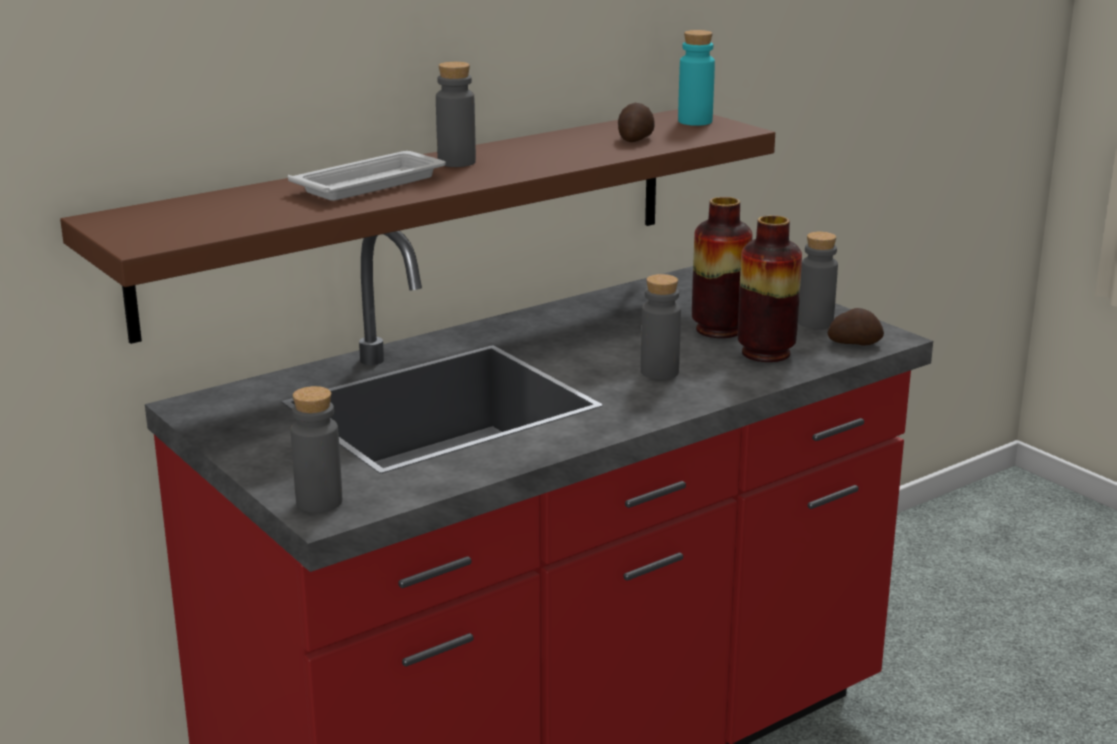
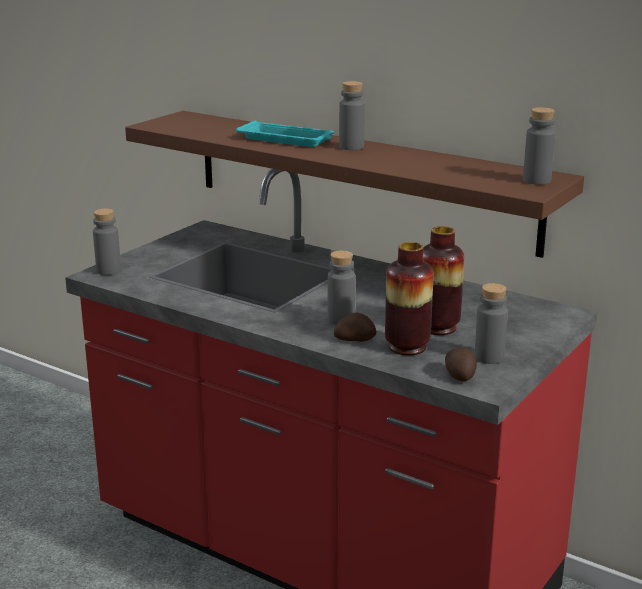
camera: 70 degrees right, 0 degrees up
white tray [288,151,446,201] -> turquoise tray [236,121,334,147]
potato [618,103,655,142] -> potato moved to [334,313,377,342]
turquoise bottle [678,30,715,126] -> grey bottle [523,107,556,185]

